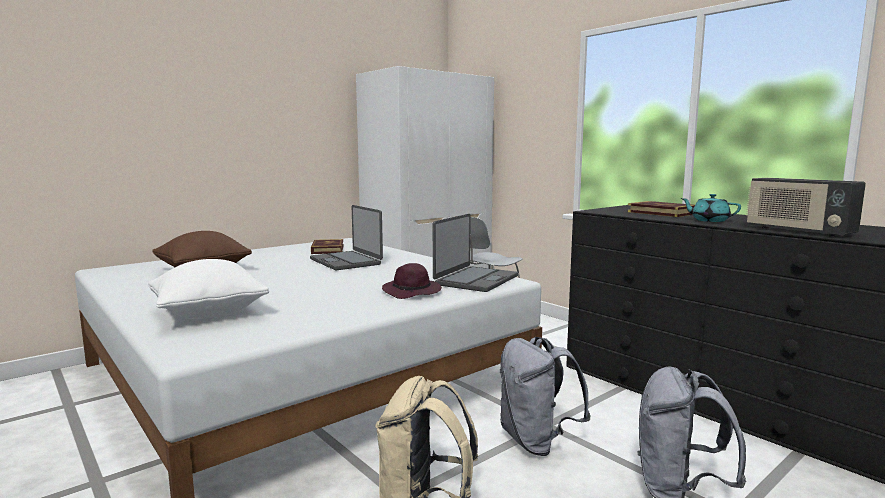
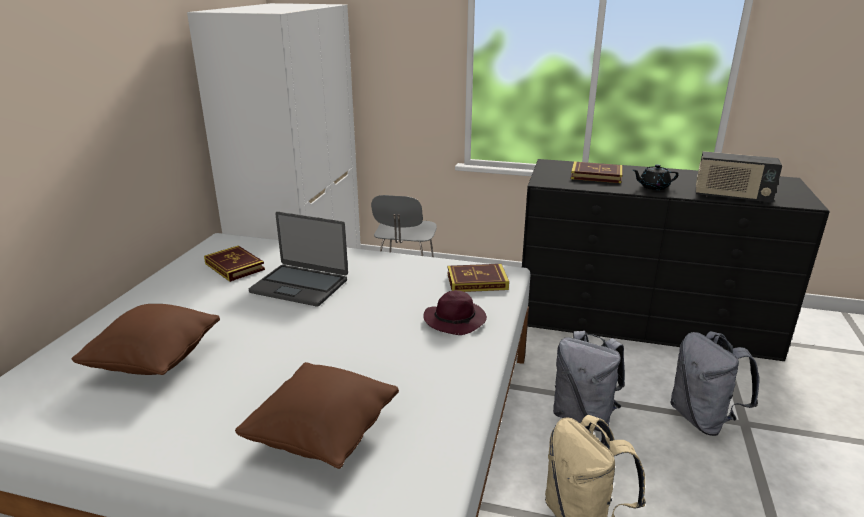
camera: 35 degrees left, 15 degrees up
white pillow [148,259,269,319] -> brown pillow [235,362,399,469]
laptop [433,214,518,292] -> book [447,264,509,292]
turquoise teapot [681,194,741,222] -> black teapot [633,164,679,190]

